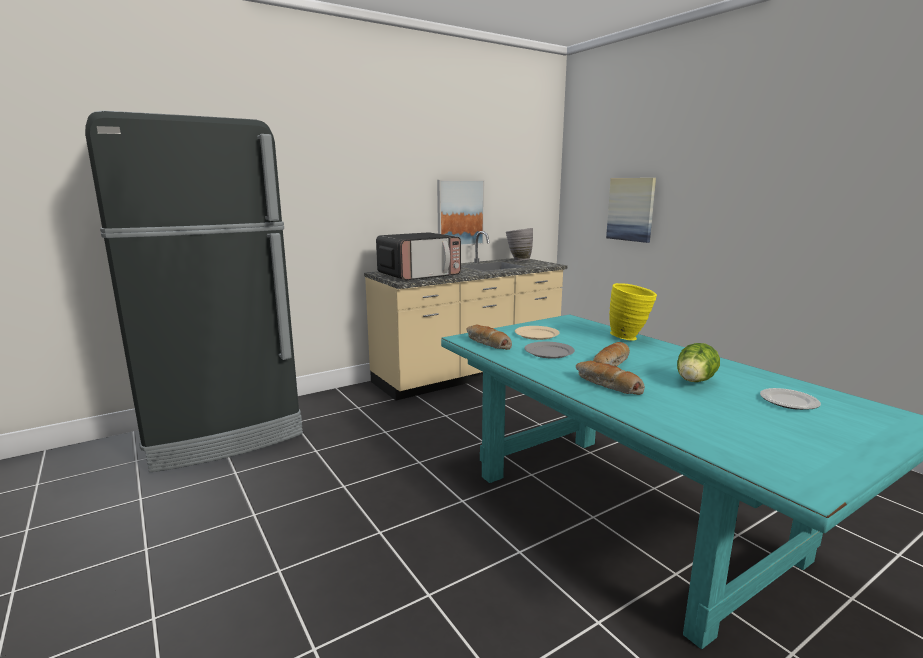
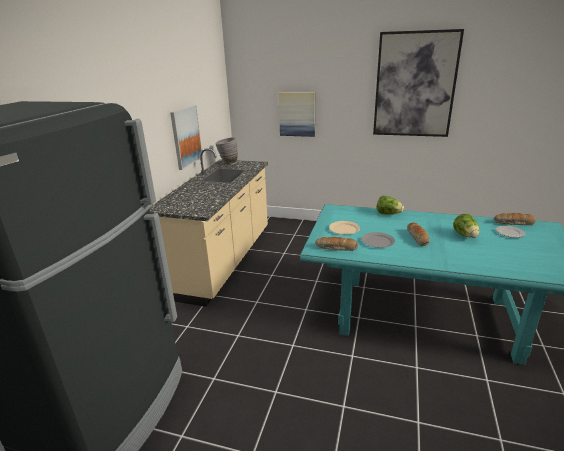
camera: 40 degrees left, 10 degrees up
microwave [376,232,461,280] -> none
bread [576,361,645,395] -> bread moved to [494,213,536,225]
yellow vase [609,283,657,341] -> lettuce [377,196,404,214]
none -> picture [373,29,464,137]

